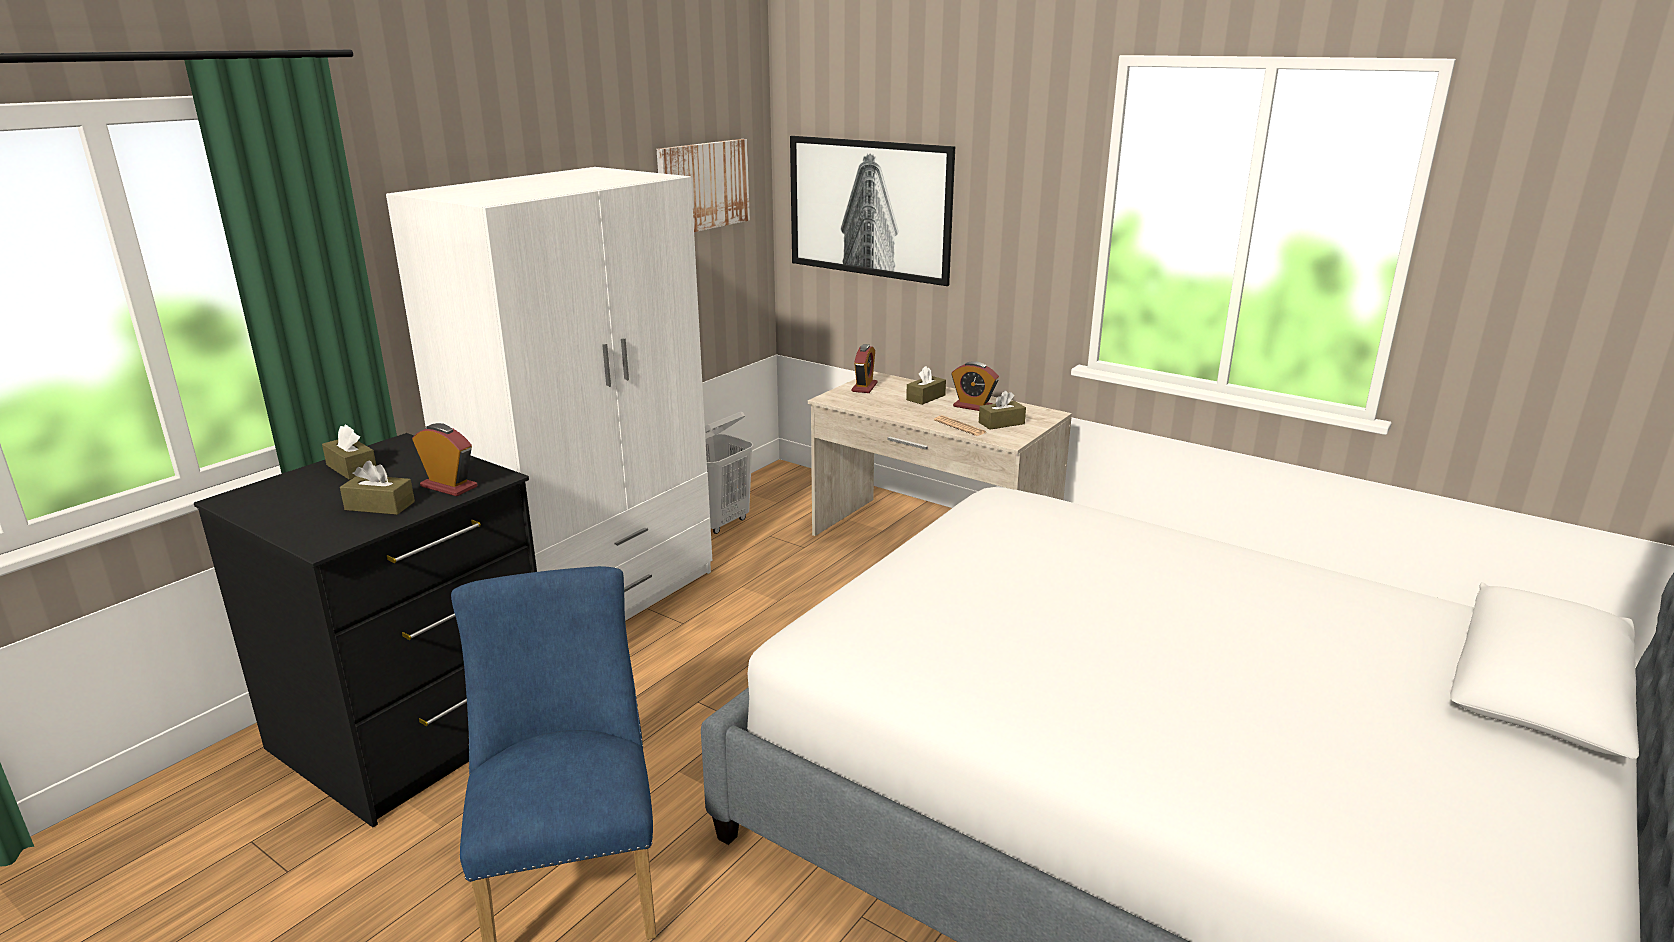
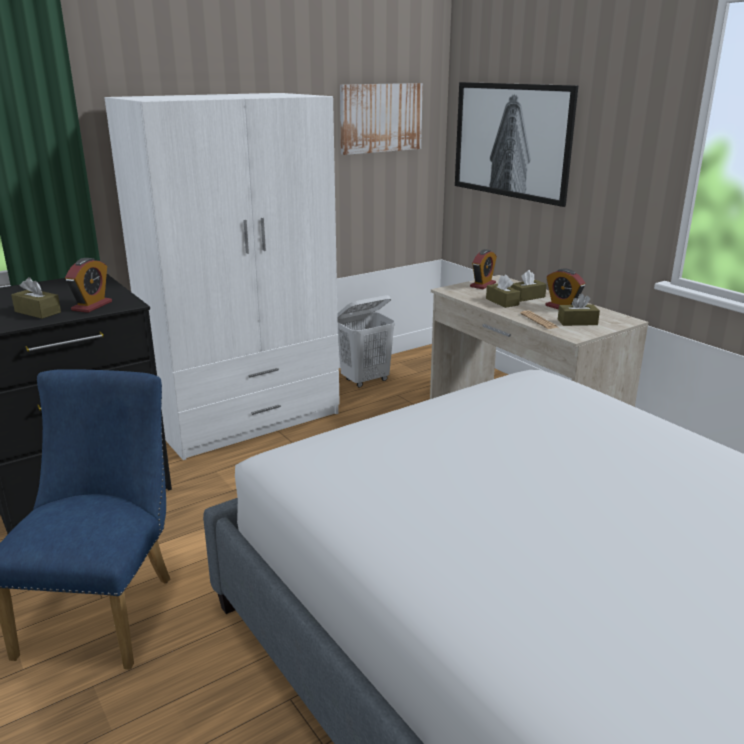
camera: 20 degrees right, 0 degrees up
brown tissue box [322,425,376,480] -> brown tissue box moved to [486,275,520,308]
alarm clock [412,423,477,496] -> alarm clock turned 60 degrees clockwise [65,258,112,313]

